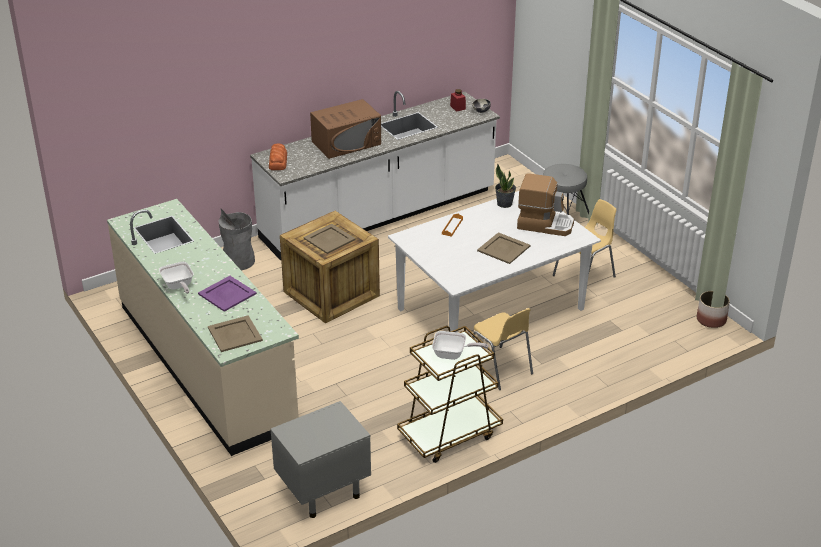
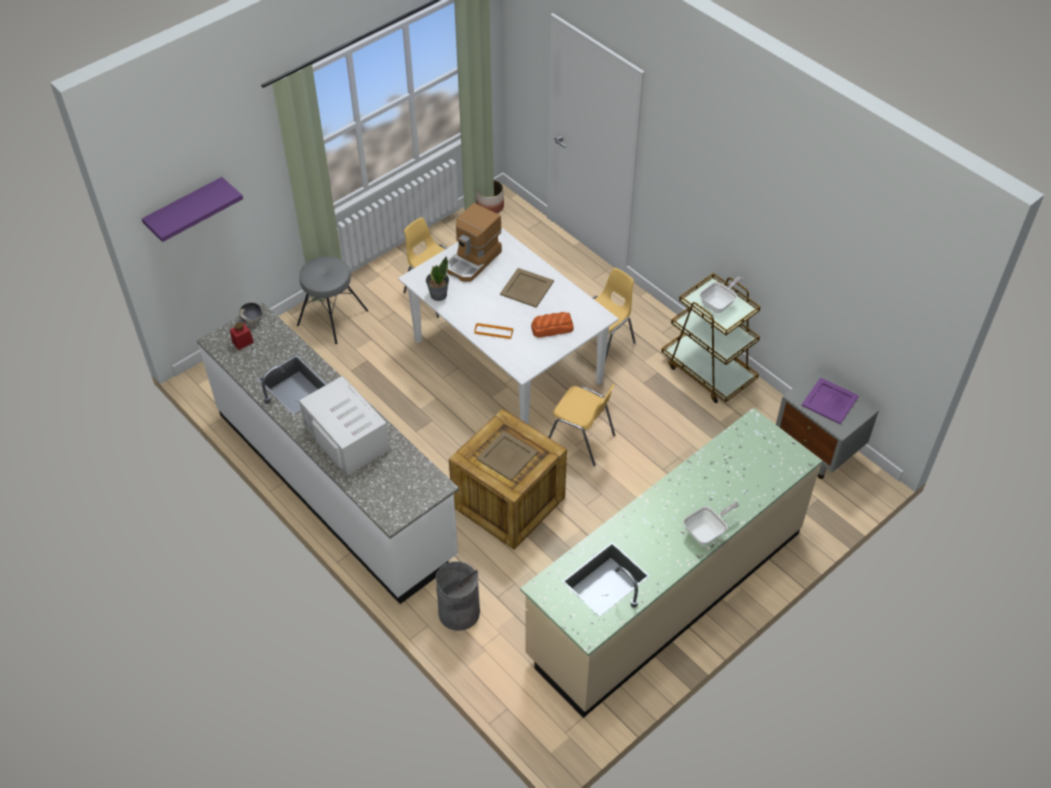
camera: 100 degrees left, 15 degrees up
purple tray [198,276,257,312] -> purple tray moved to [801,377,859,424]
beige tray [208,315,263,352] -> none
bread [269,143,287,170] -> bread moved to [531,312,574,338]
brown microwave [310,99,381,159] -> white microwave [299,376,390,476]
frying pan [432,331,488,360] -> frying pan turned 45 degrees clockwise [700,276,743,313]
coffee machine [517,173,574,236] -> coffee machine turned 150 degrees counterclockwise [447,203,502,282]
none -> purple shelf [142,177,243,242]
none -> yellow chair [549,384,615,466]

